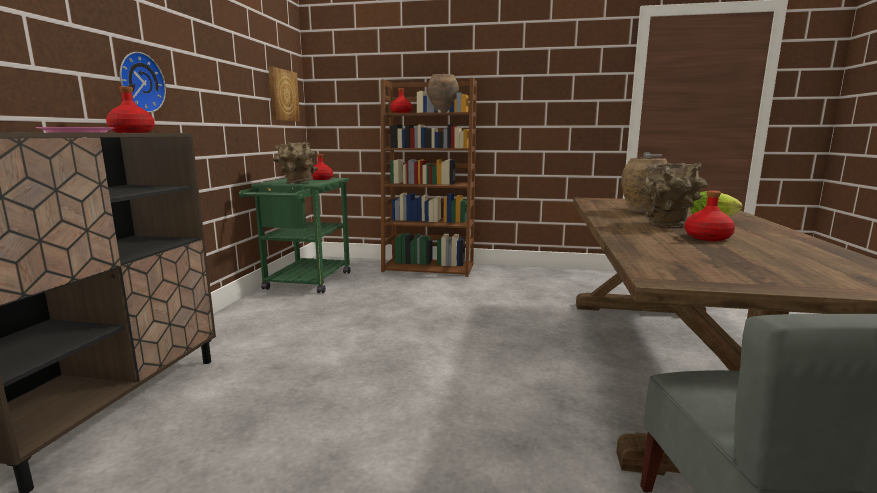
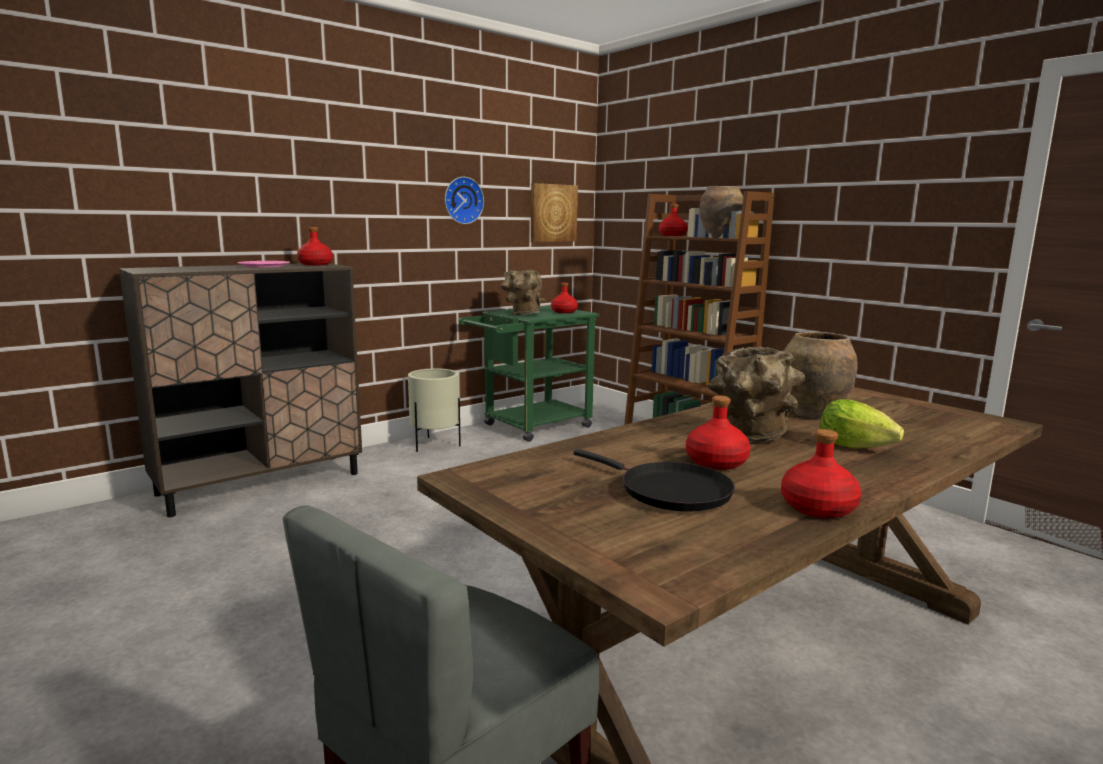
camera: 40 degrees right, 0 degrees up
wall clock [120,52,166,113] -> wall clock moved to [445,177,484,224]
none -> beige planter [408,368,461,452]
none -> black frying pan [574,449,735,511]
none -> red bottle [781,429,861,518]

